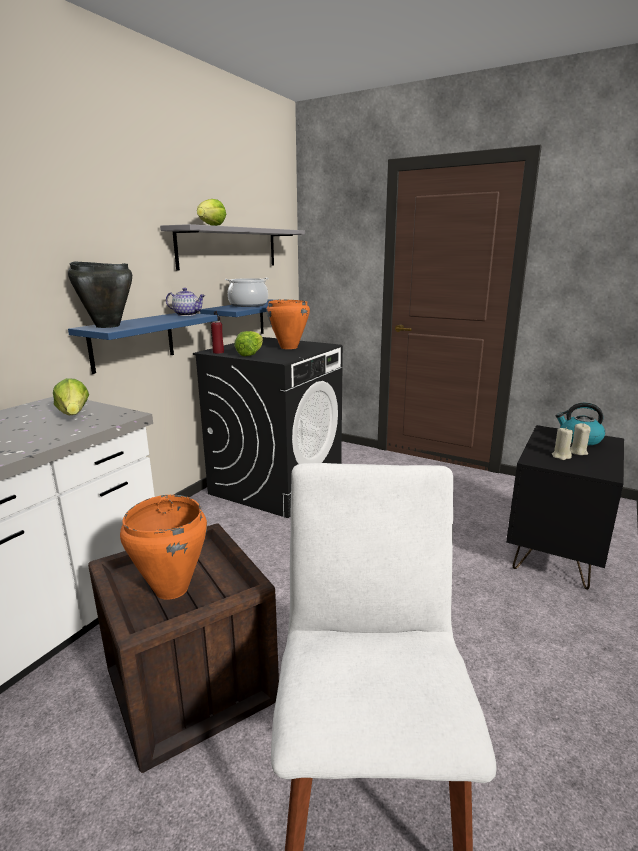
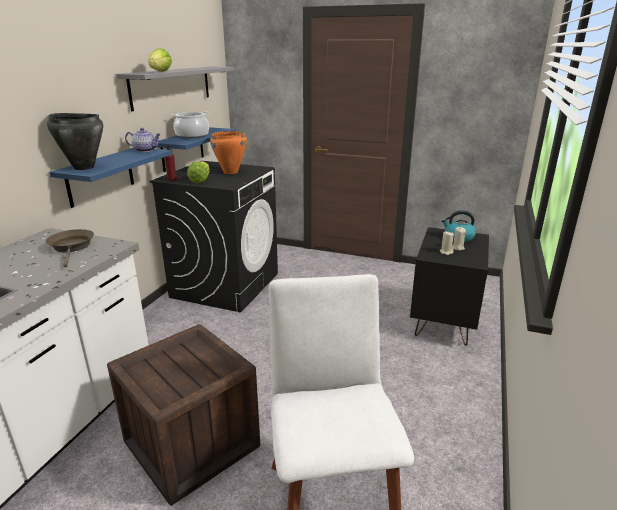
camera: 10 degrees left, 5 degrees up
lettuce [53,378,89,415] -> brown frying pan [46,229,94,268]
orange cooking pot [120,495,207,600] -> none

